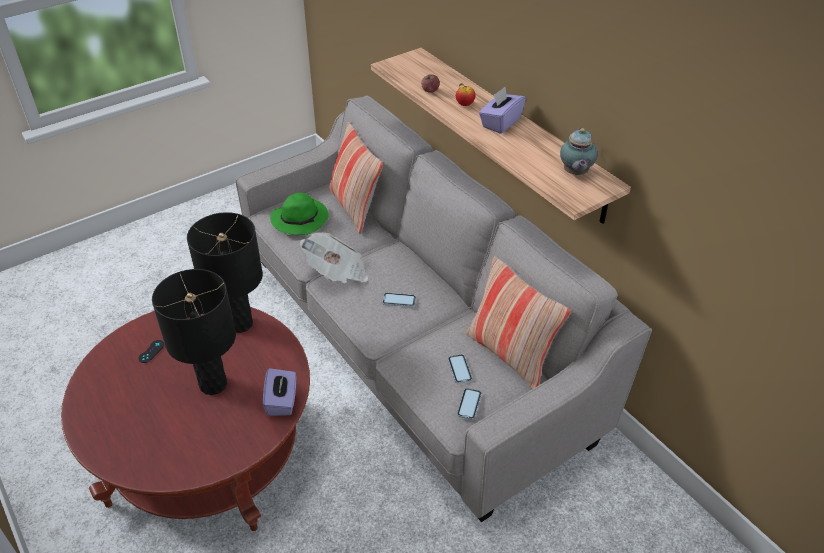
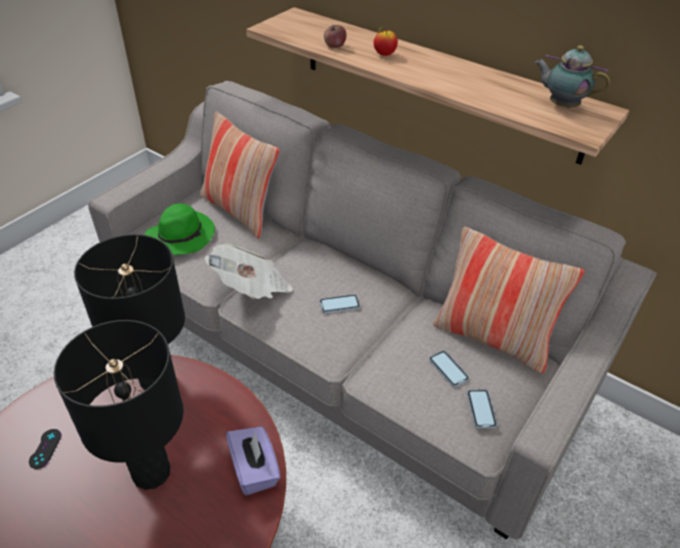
camera: 20 degrees left, 0 degrees up
purple tissue box [479,87,526,134] -> none
teapot [560,127,598,175] -> teapot turned 135 degrees clockwise [535,45,610,108]

